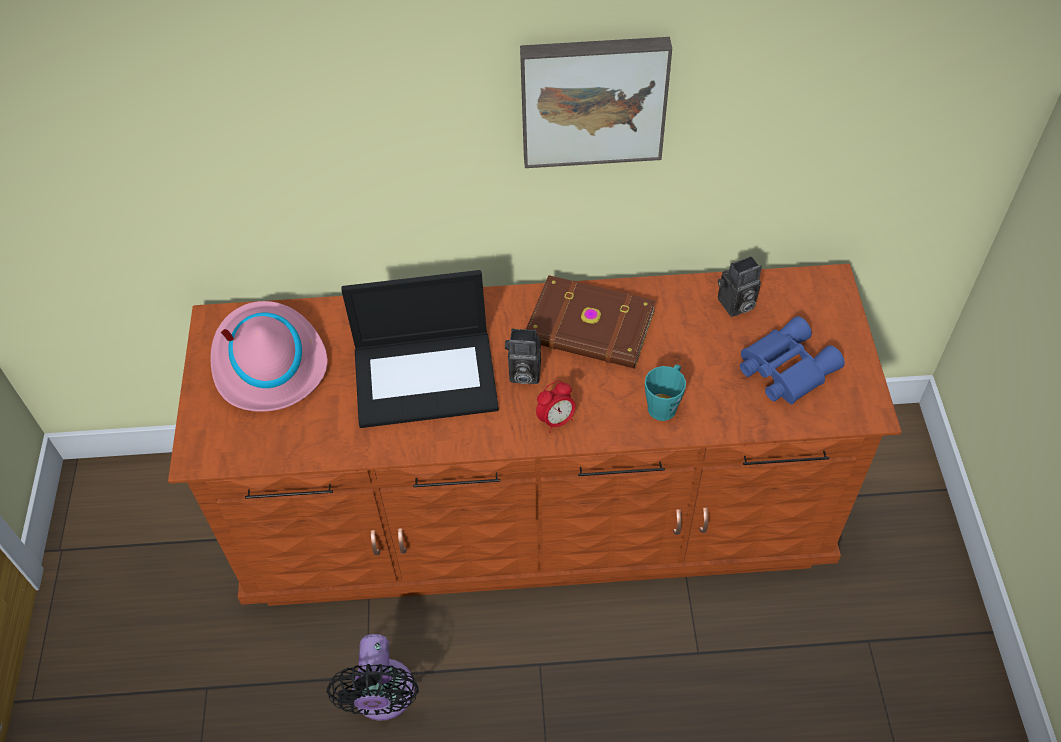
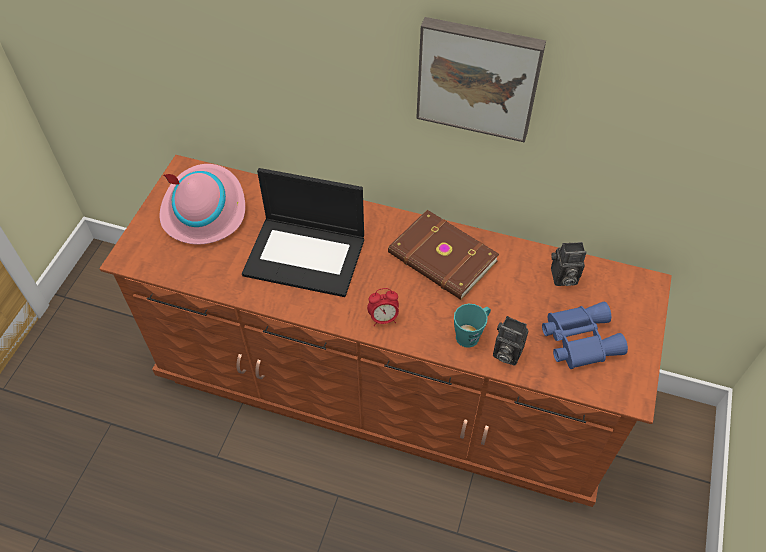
camera: 20 degrees right, 0 degrees up
black fan [327,634,419,721] -> none
camera [505,329,541,384] -> camera moved to [493,316,529,366]

